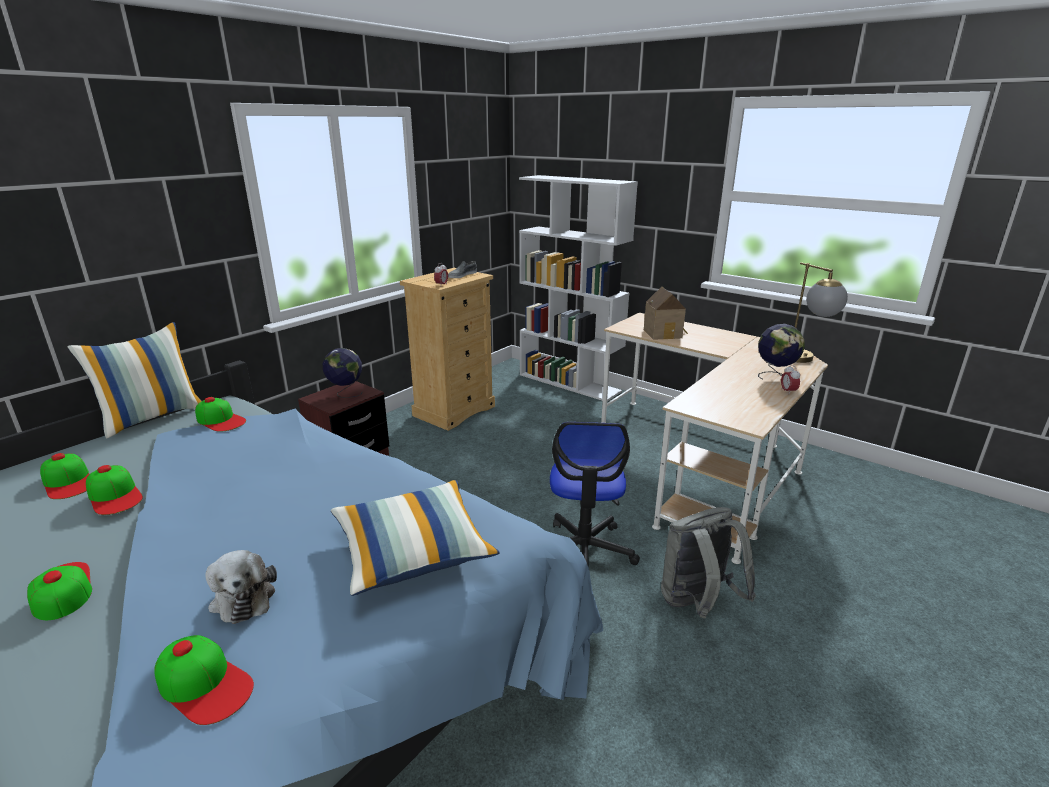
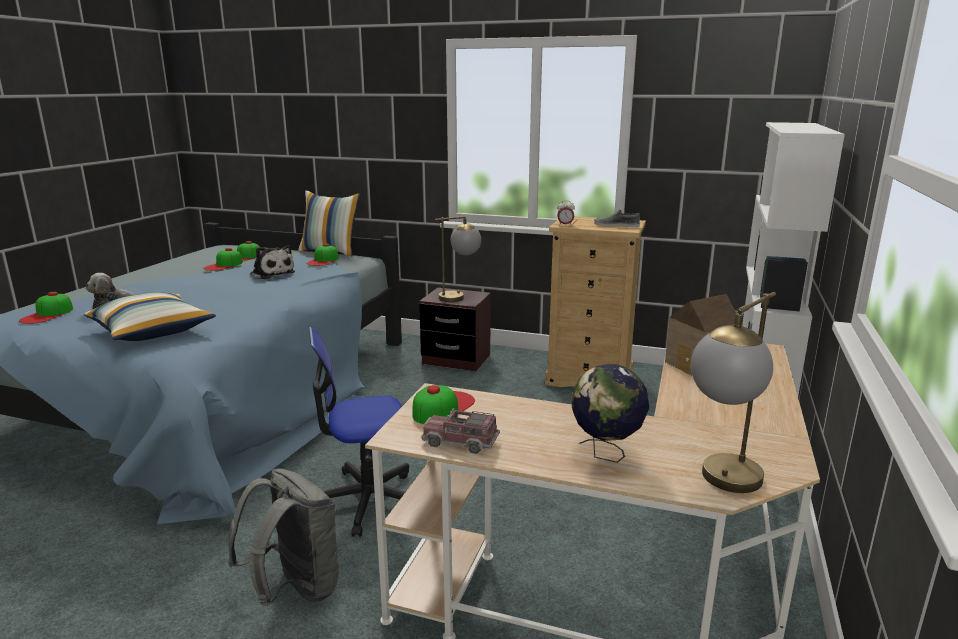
camera: 70 degrees right, 5 degrees down
cap [27,562,92,620] -> cap moved to [412,385,475,424]
globe [323,348,363,398] -> table lamp [435,216,481,302]
alarm clock [781,365,800,393] -> none
none -> plush toy [250,245,295,279]
none -> toy truck [421,408,500,454]

